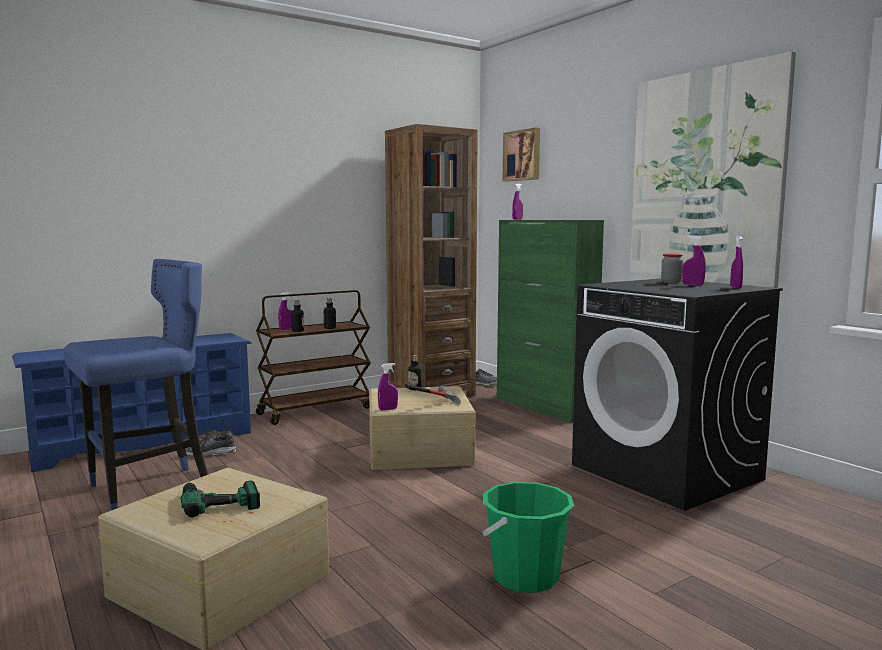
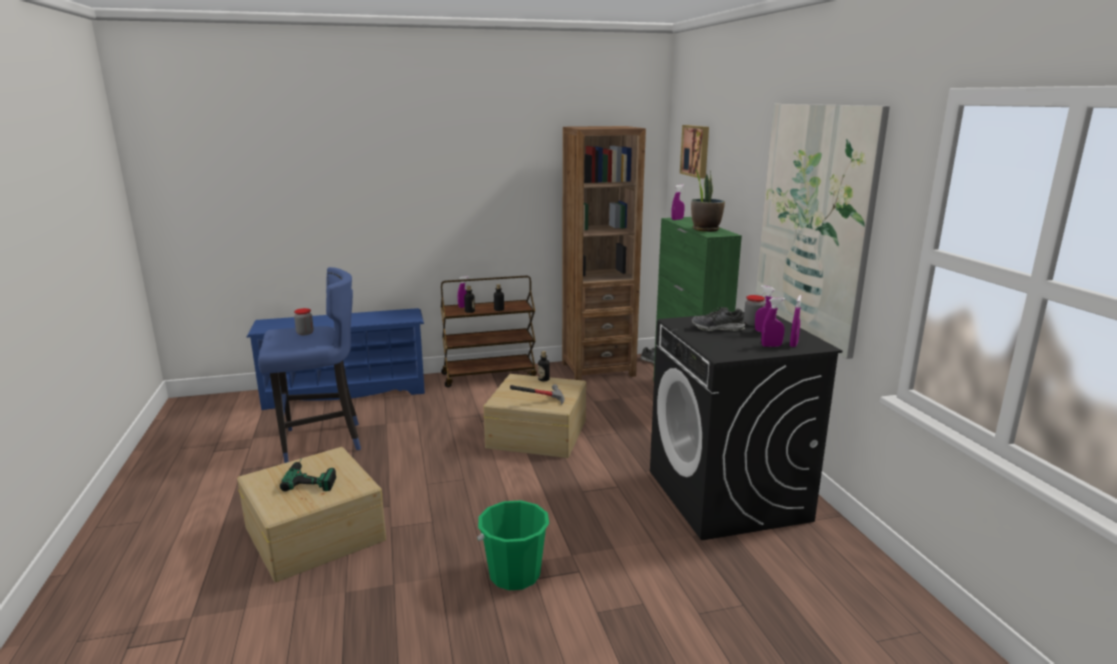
camera: 20 degrees right, 10 degrees up
shoe [185,433,236,458] -> shoe moved to [692,307,745,331]
purple spray bottle [378,363,398,410] -> purple spray bottle moved to [761,298,785,347]
none -> jar [294,308,314,335]
none -> potted plant [691,167,725,232]

